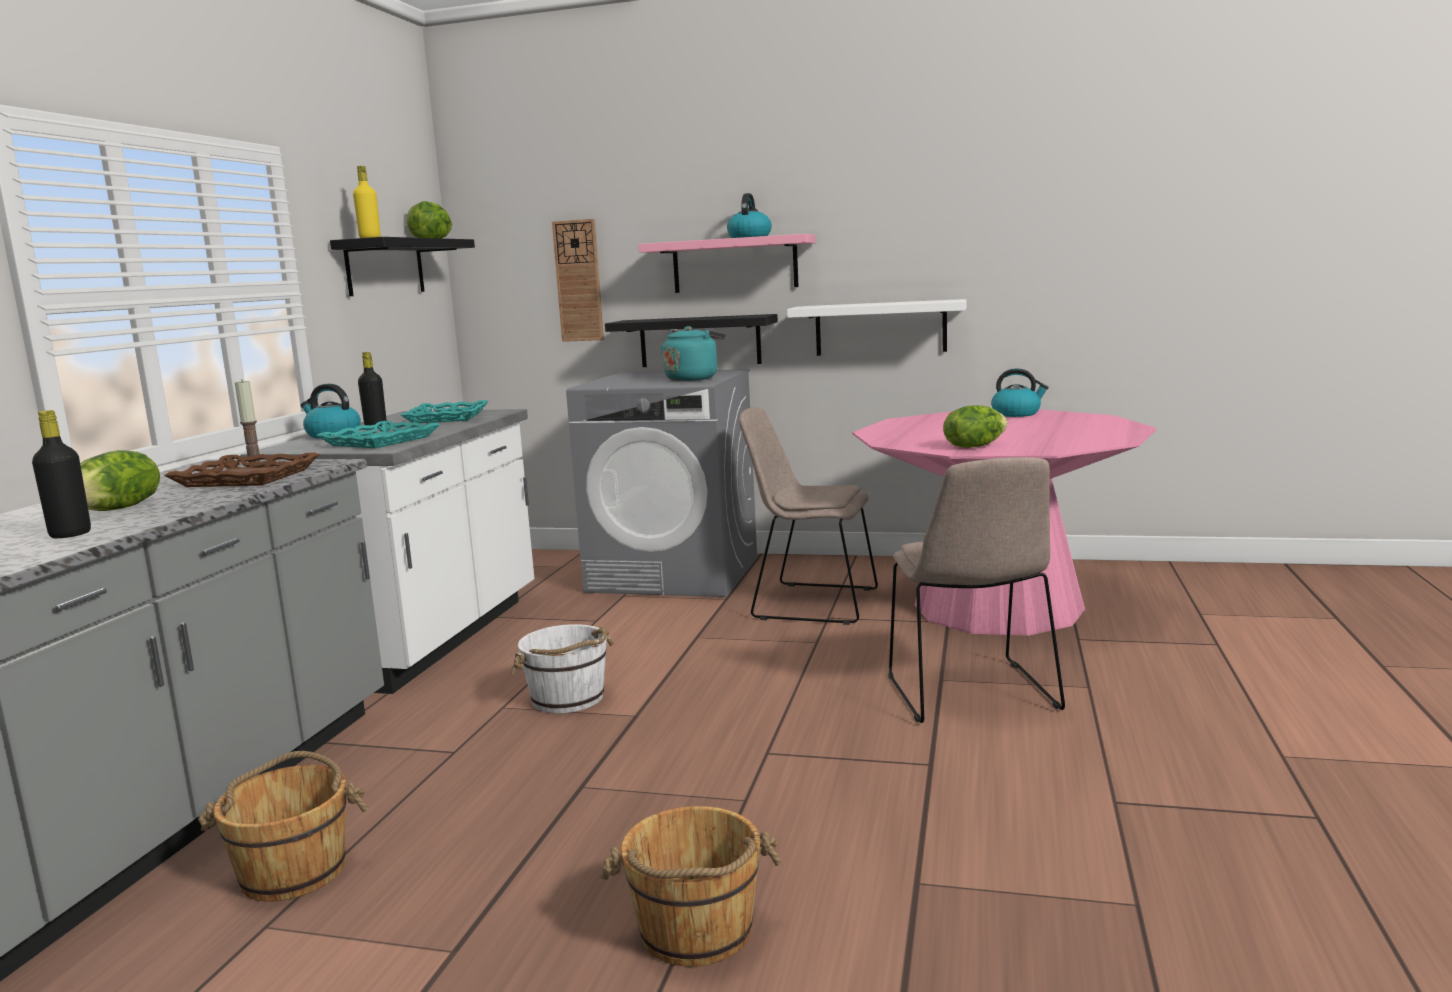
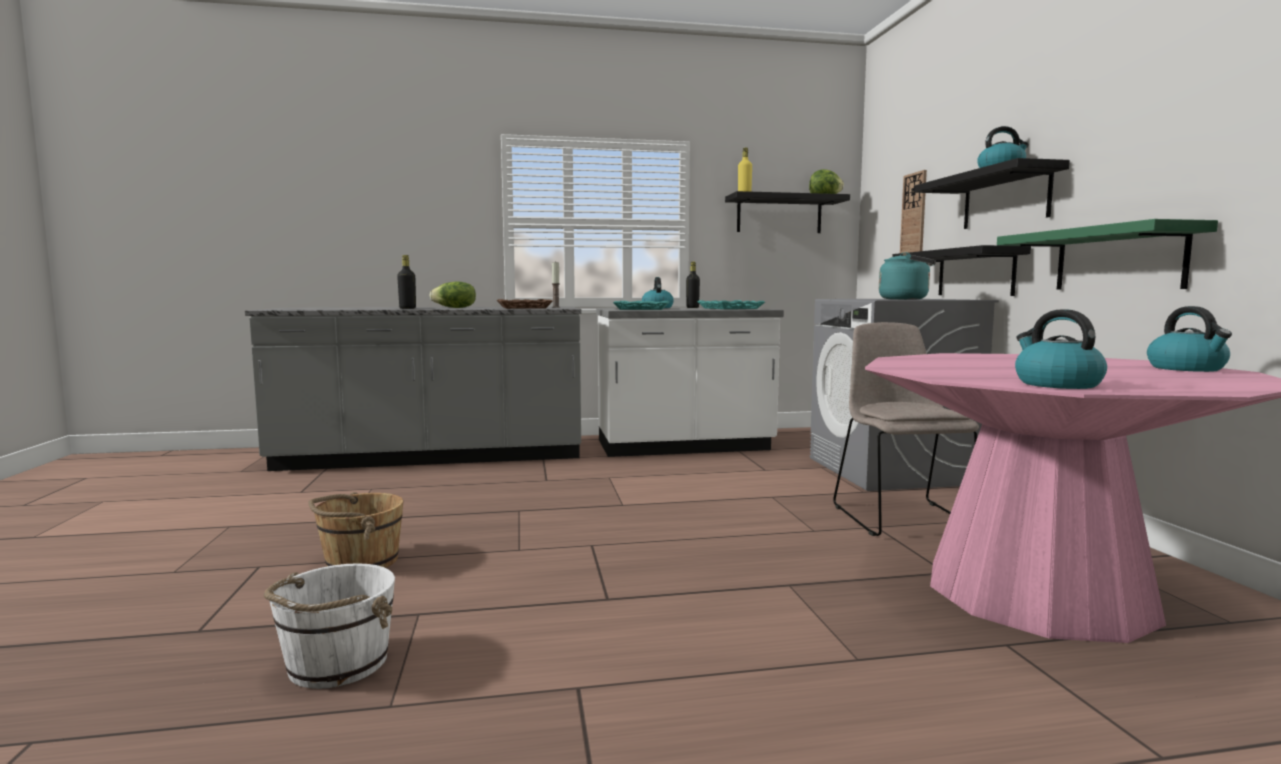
camera: 65 degrees right, 5 degrees down
brown bucket [198,751,368,902] -> none
white bucket [510,624,614,713] -> white bucket moved to [264,563,395,689]
pink shelf [638,234,816,293] -> black shelf [915,158,1070,229]
white shelf [787,299,967,356] -> green shelf [997,219,1218,289]
beige chair [888,457,1065,723] -> none
lettuce [943,405,1008,448] -> none
none -> kettle [1015,309,1107,389]

